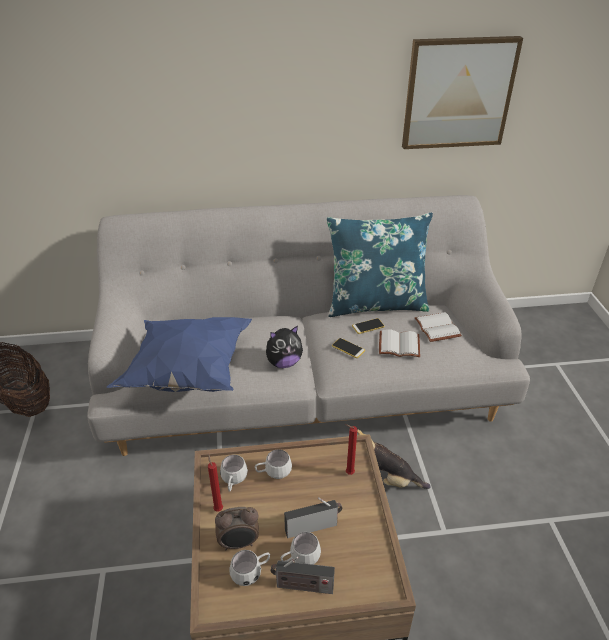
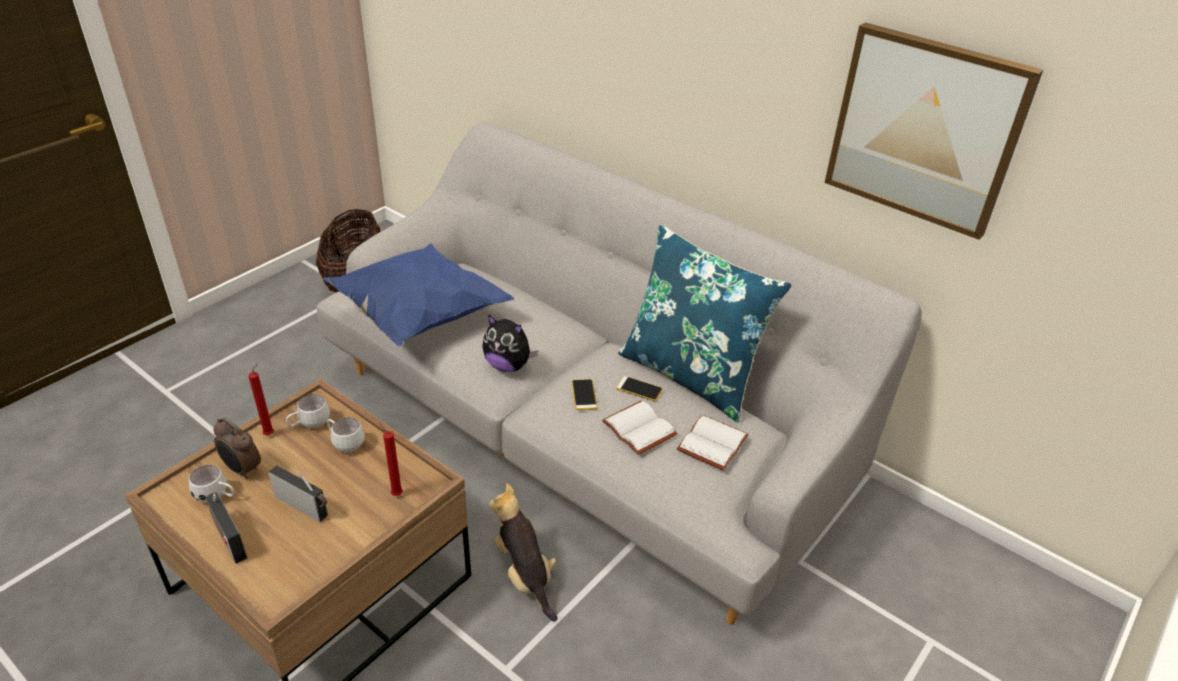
camera: 45 degrees right, 0 degrees up
white mug [281,532,321,565] -> none

